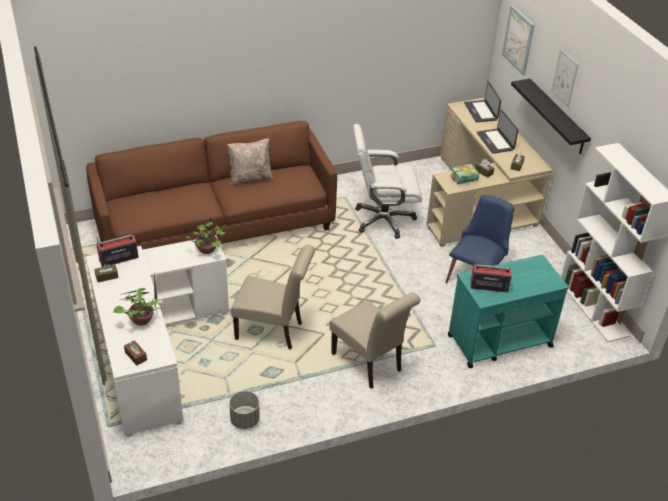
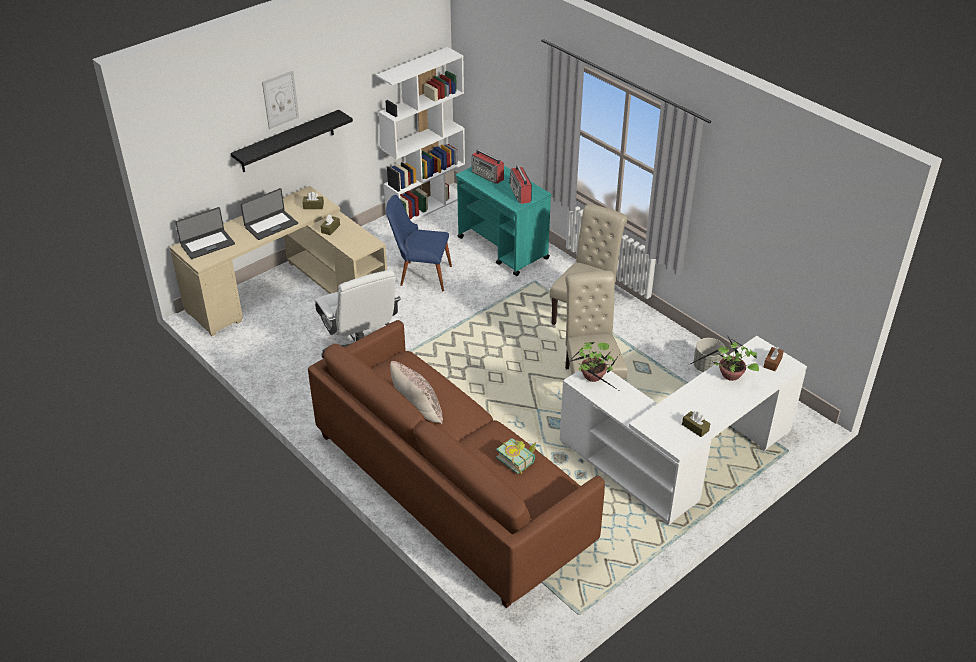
camera: 110 degrees left, 0 degrees up
radio [97,234,139,267] -> radio moved to [472,150,504,184]
book [451,164,479,184] -> book moved to [496,438,536,474]
picture [502,5,534,76] -> none

